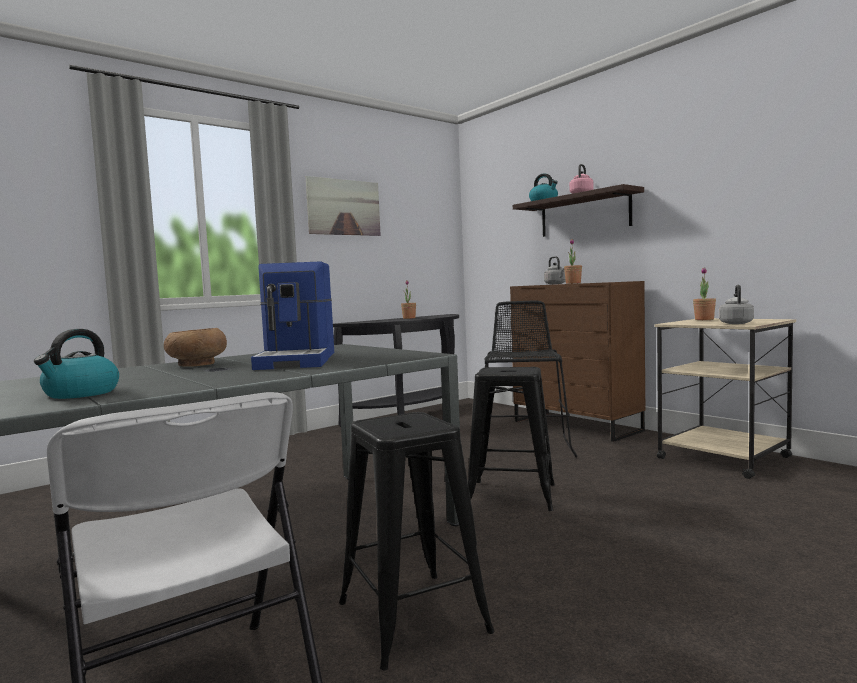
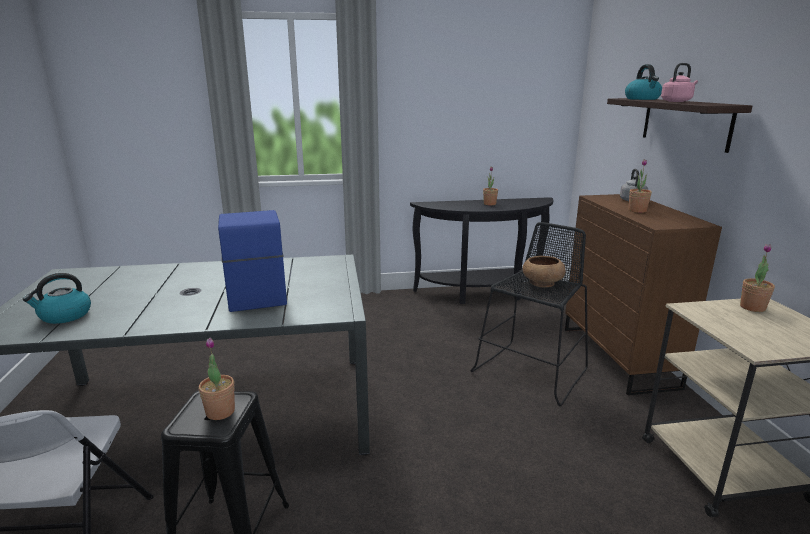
camera: 30 degrees right, 15 degrees up
brown bowl [164,328,227,367] -> brown bowl moved to [522,256,566,287]
coffee machine [251,261,334,370] -> coffee machine turned 135 degrees clockwise [218,210,287,312]
picture [306,176,381,236] -> none
black stool [468,367,555,511] -> none
grey kettle [719,285,754,324] -> none
none -> potted plant [199,338,235,420]

